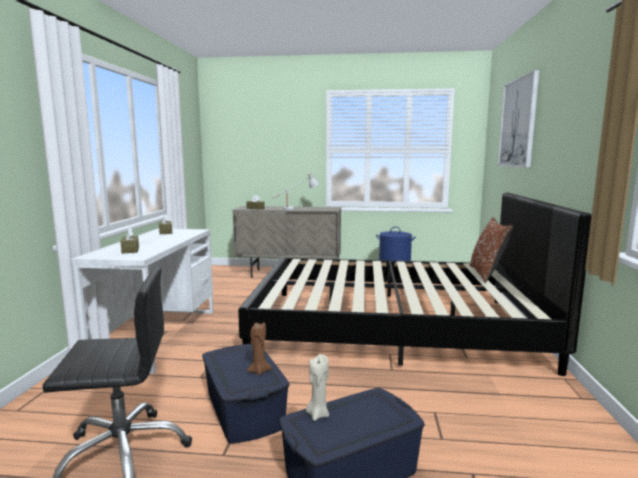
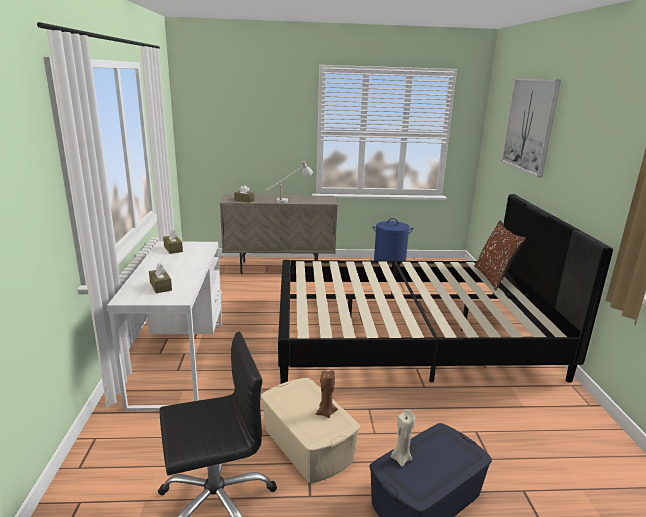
camera: 10 degrees left, 10 degrees up
blue storage box [202,344,289,444] -> beige storage box [261,378,360,484]

